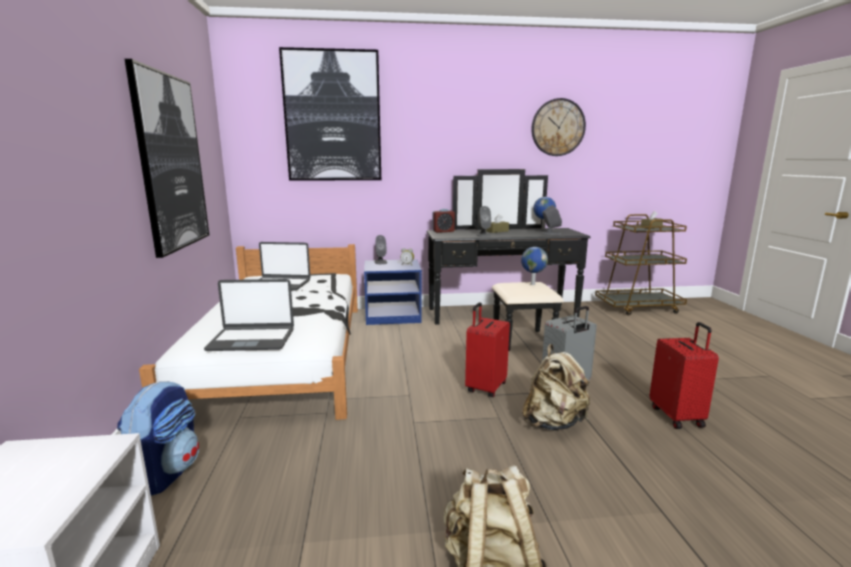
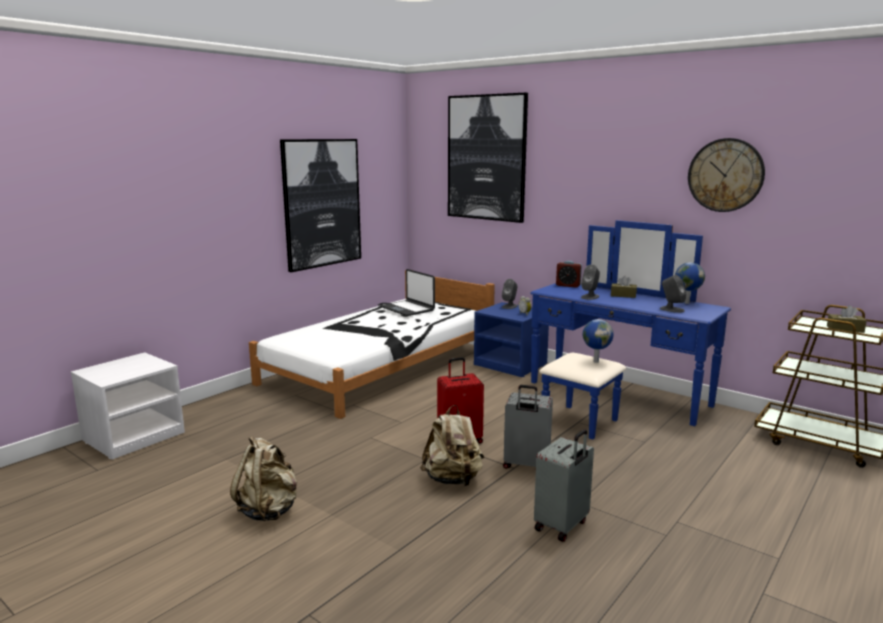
camera: 45 degrees right, 0 degrees up
backpack [117,381,199,496] -> none
laptop [204,279,294,351] -> none
black dresser [426,169,591,351] -> blue dresser [531,220,731,440]
red suitcase [649,322,719,429] -> grey suitcase [534,429,594,542]

